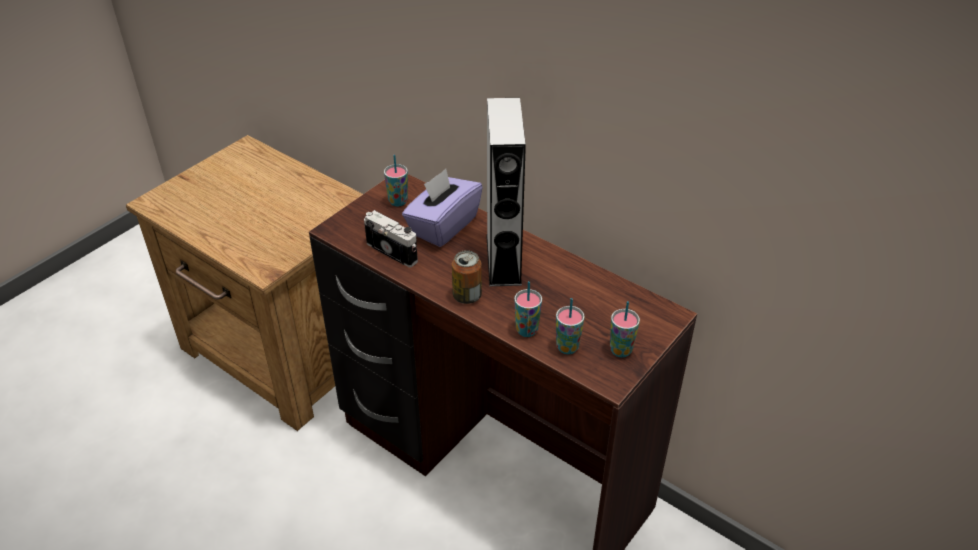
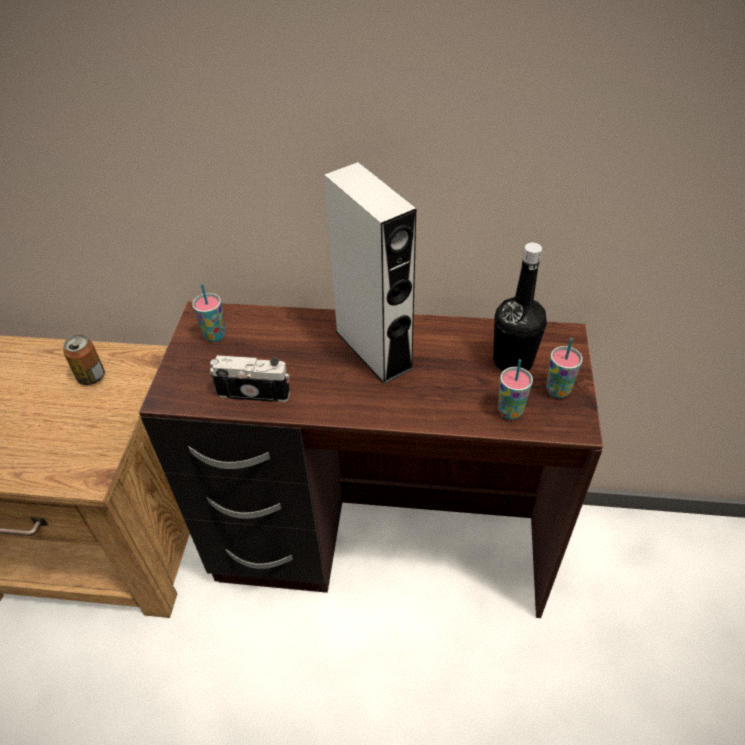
camera: 30 degrees left, 5 degrees up
purple tissue box [402,169,483,247] -> none
can [452,250,482,304] -> can moved to [63,335,105,385]
cup [514,281,542,337] -> none
none -> black bottle [493,243,547,371]

